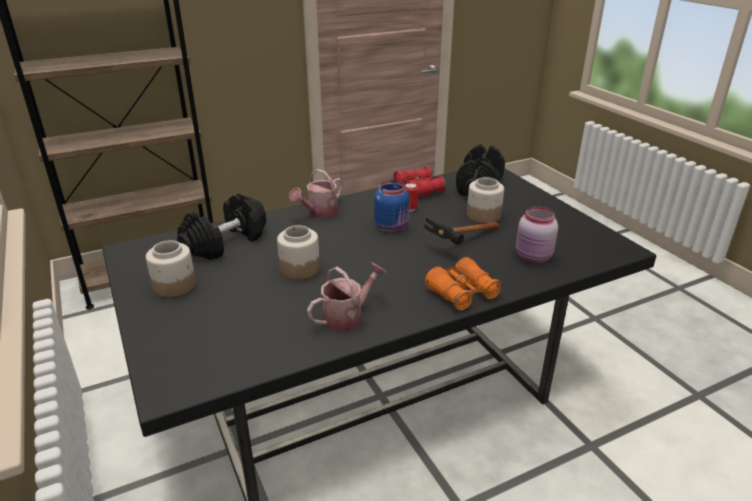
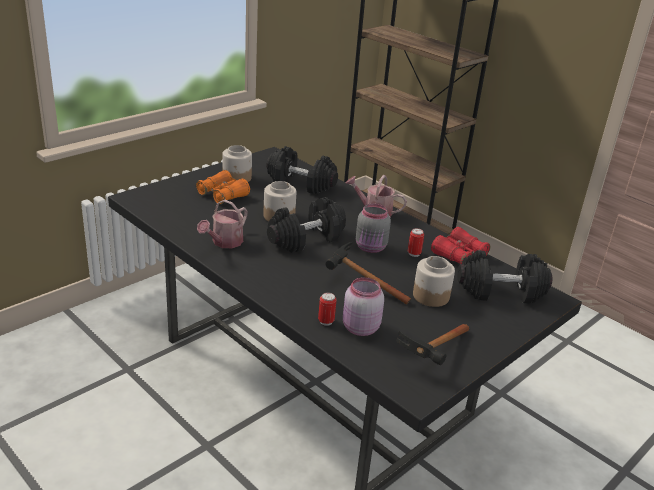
camera: 70 degrees right, 0 degrees up
watering can [307,262,386,332] -> watering can turned 90 degrees clockwise [197,199,248,248]
blue jar [374,180,410,233] -> grey jar [356,204,391,253]
orange binoculars [425,257,502,311] -> orange binoculars moved to [196,170,250,204]
none -> black dumbbell [267,197,346,253]
none -> can [318,292,337,326]
none -> hammer [396,324,469,365]

